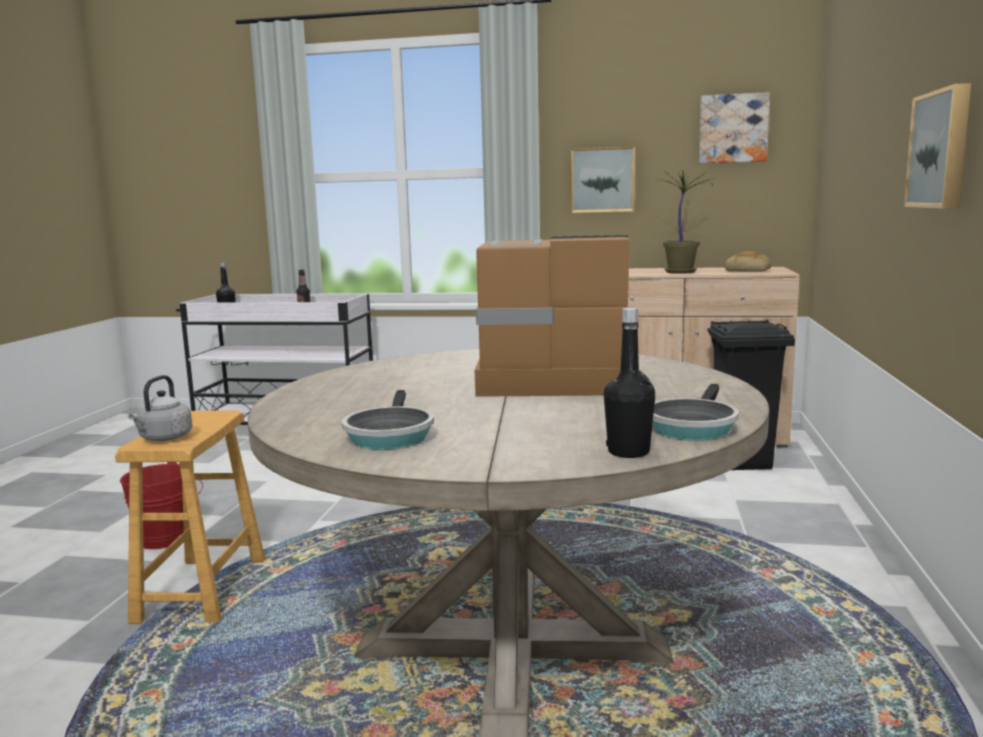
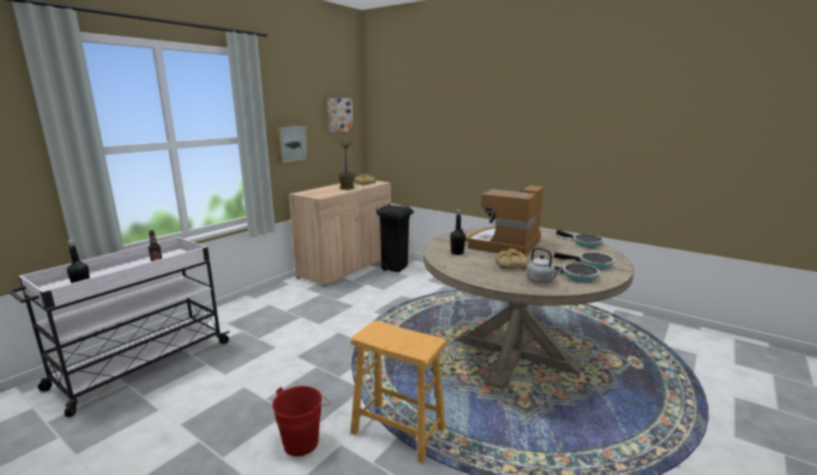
camera: 65 degrees left, 5 degrees up
grey kettle [128,375,192,441] -> grey kettle moved to [526,247,562,283]
black bottle [604,308,655,458] -> black bottle moved to [450,210,466,255]
picture [904,83,971,209] -> none
none -> bread [495,248,529,270]
none -> frying pan [553,252,615,269]

